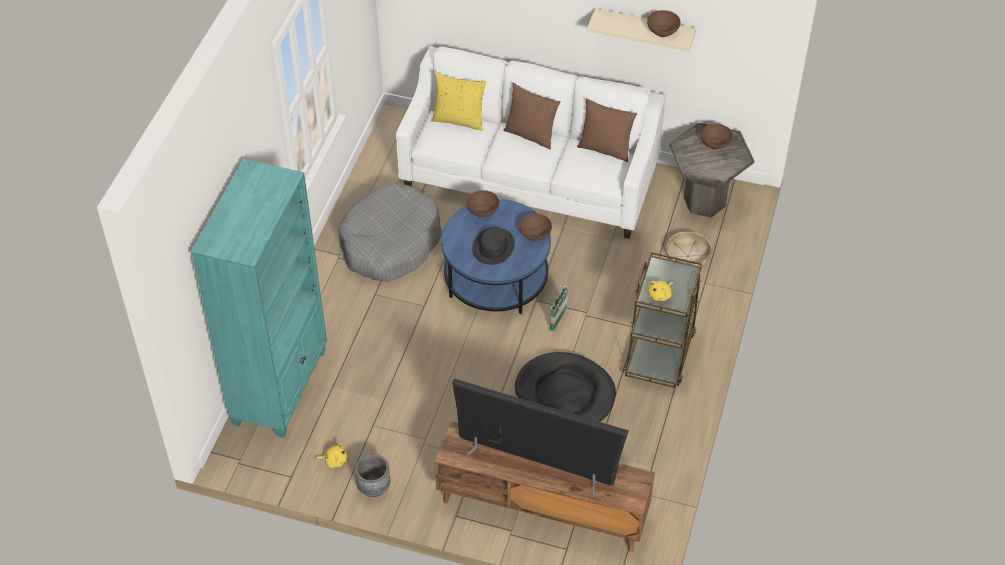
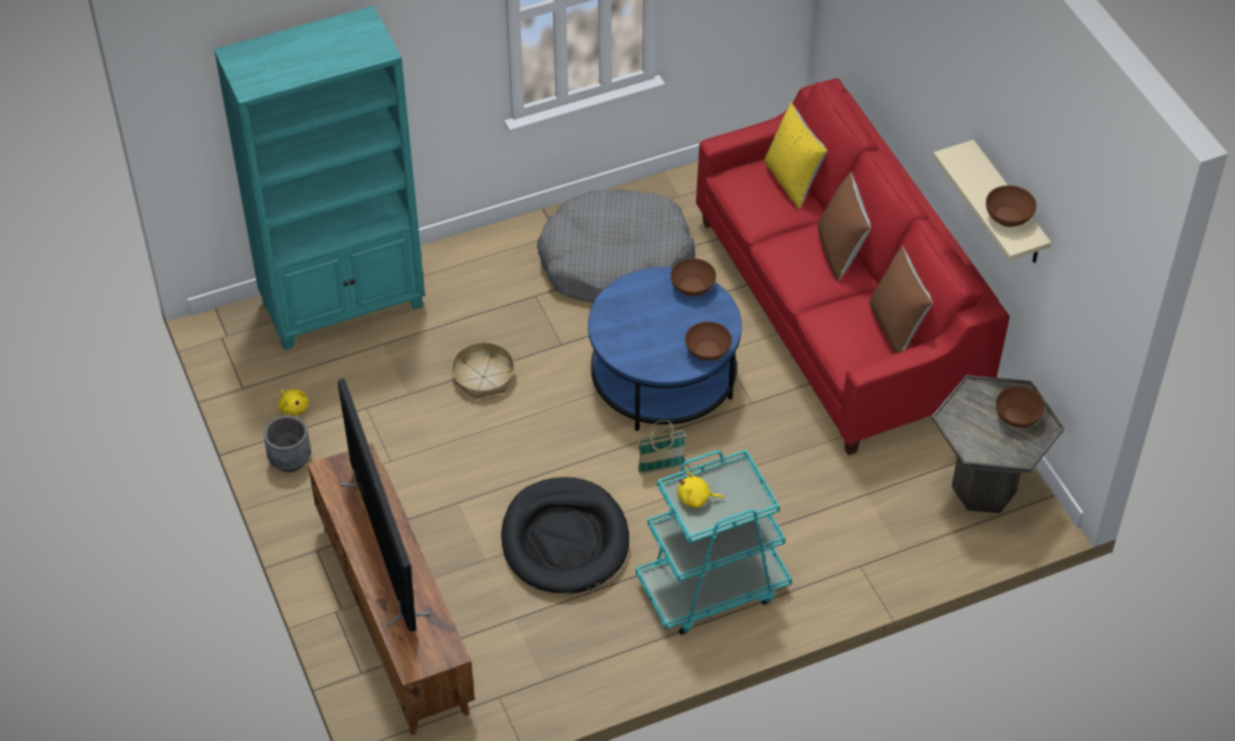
camera: 50 degrees right, 0 degrees up
white sofa [396,47,666,239] -> red sofa [696,78,1010,455]
black hat [472,227,515,265] -> none
brown cart [624,252,702,388] -> turquoise cart [636,449,792,635]
basket [666,231,712,269] -> basket moved to [451,342,515,399]

